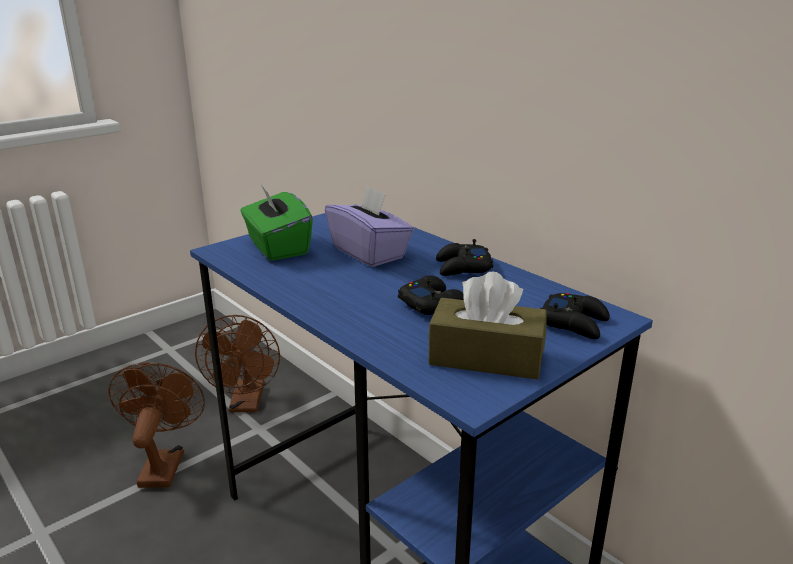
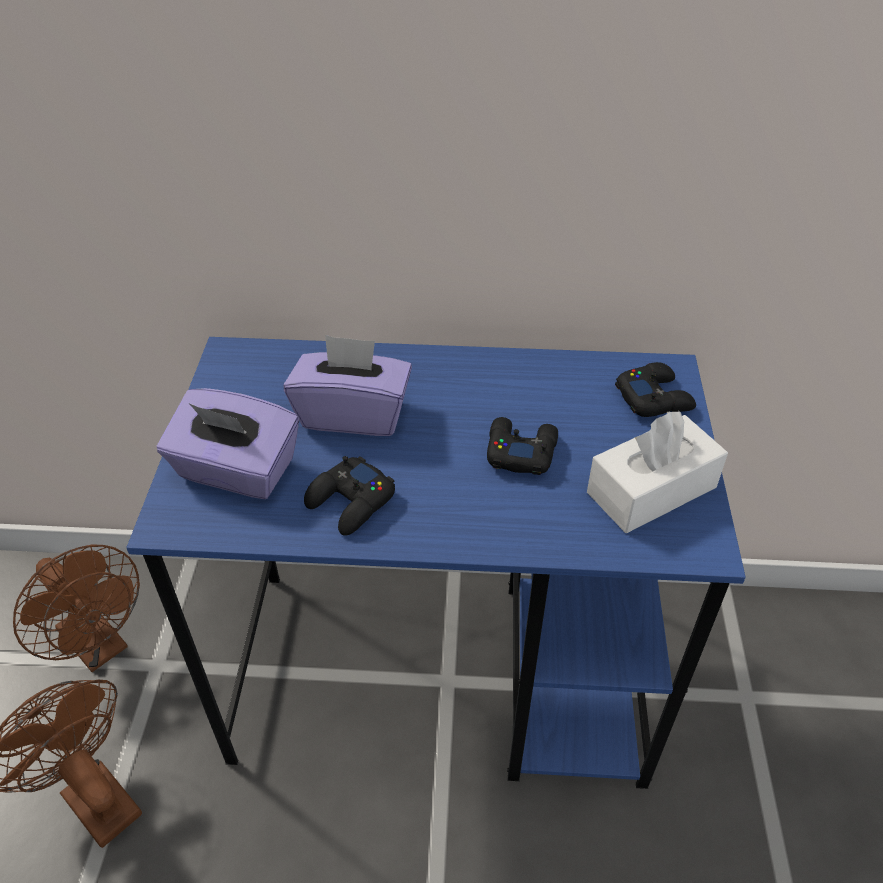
camera: 45 degrees left, 20 degrees up
green tissue box [240,183,313,261] -> purple tissue box [157,388,299,499]
brown tissue box [429,272,547,380] -> white tissue box [587,411,728,533]
black game controller [436,239,493,276] -> black game controller moved to [304,456,395,536]

